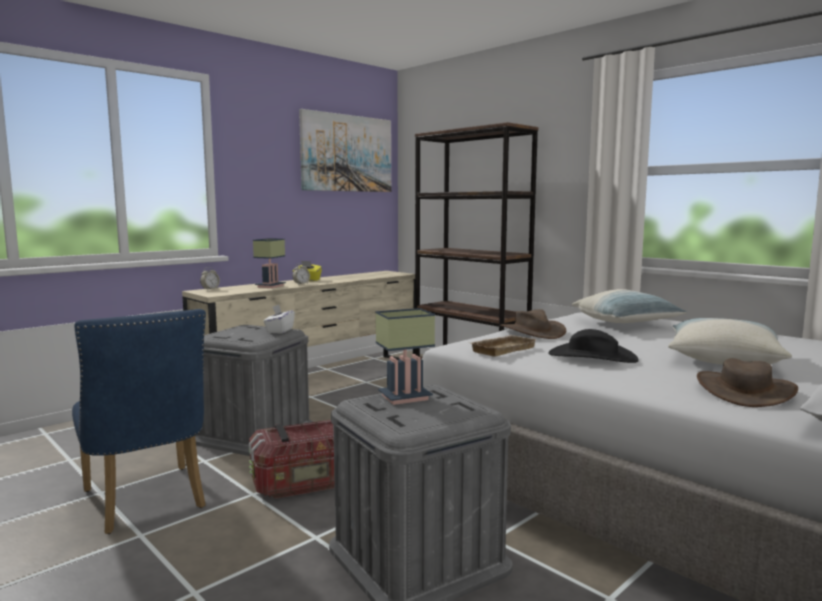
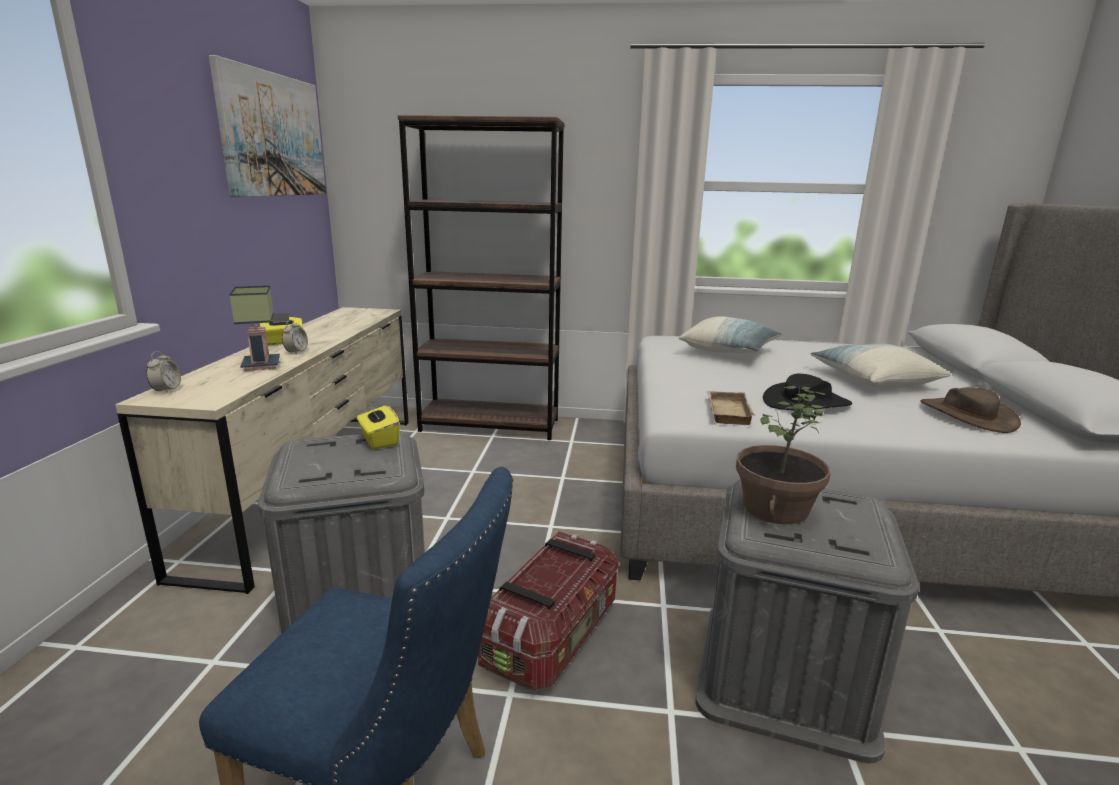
camera: 40 degrees left, 10 degrees up
white tissue box [264,305,295,333] -> yellow tissue box [357,405,400,449]
table lamp [375,308,435,405] -> potted plant [736,385,831,524]
brown hat [500,309,566,339] -> none

